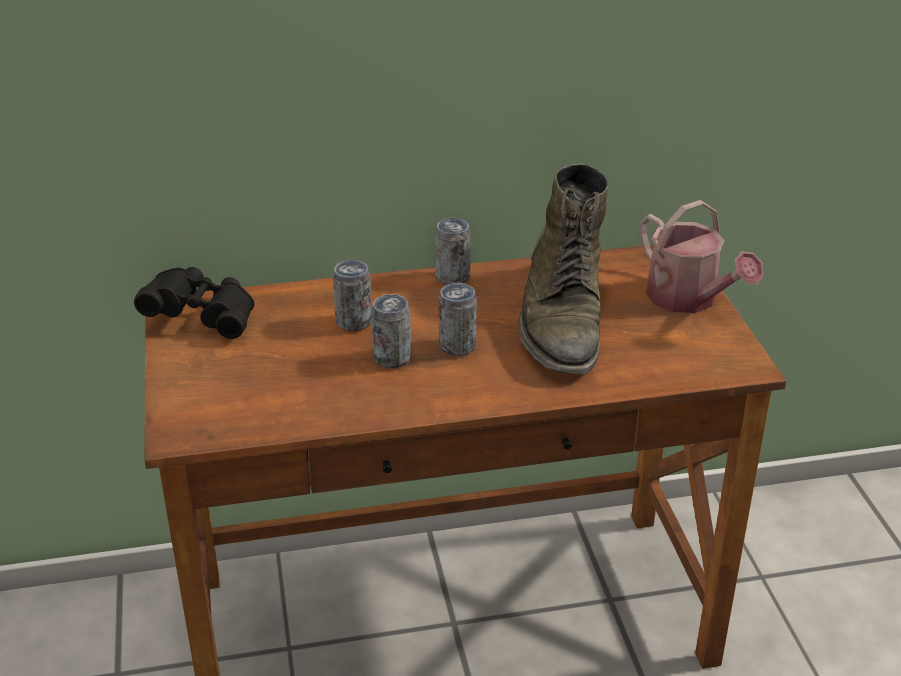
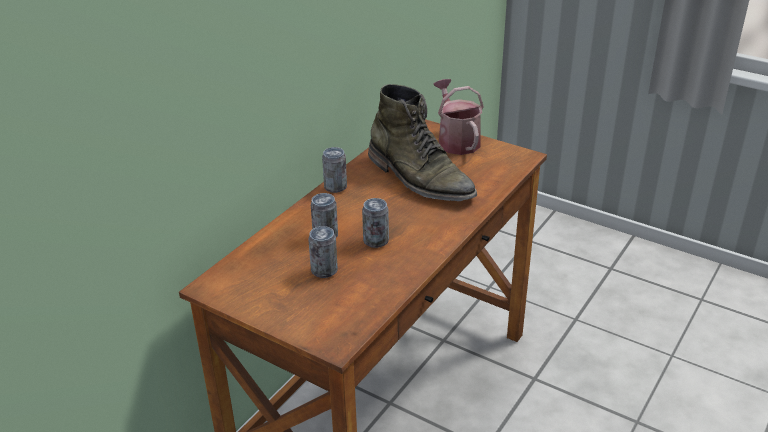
camera: 45 degrees left, 0 degrees up
black binoculars [134,267,254,339] -> none
can [439,283,477,356] -> can moved to [308,226,338,278]
watering can [640,200,763,313] -> watering can turned 120 degrees counterclockwise [434,79,484,155]

